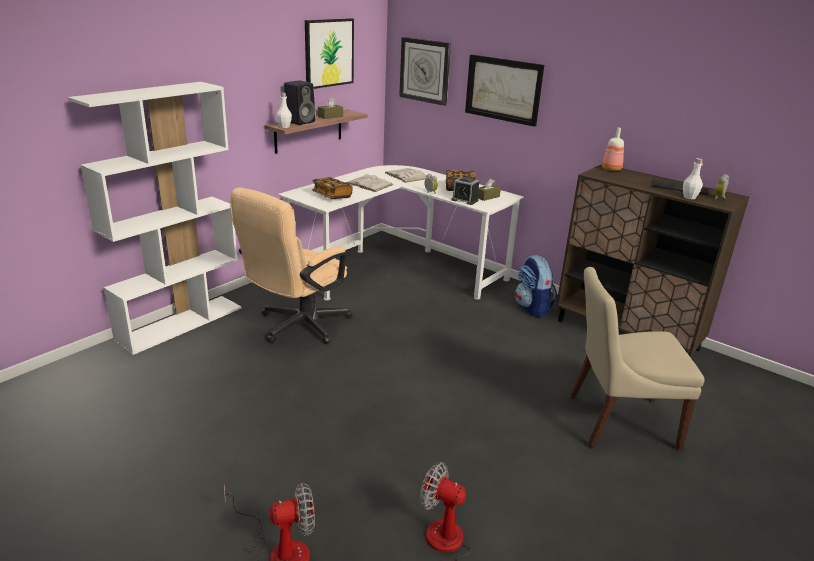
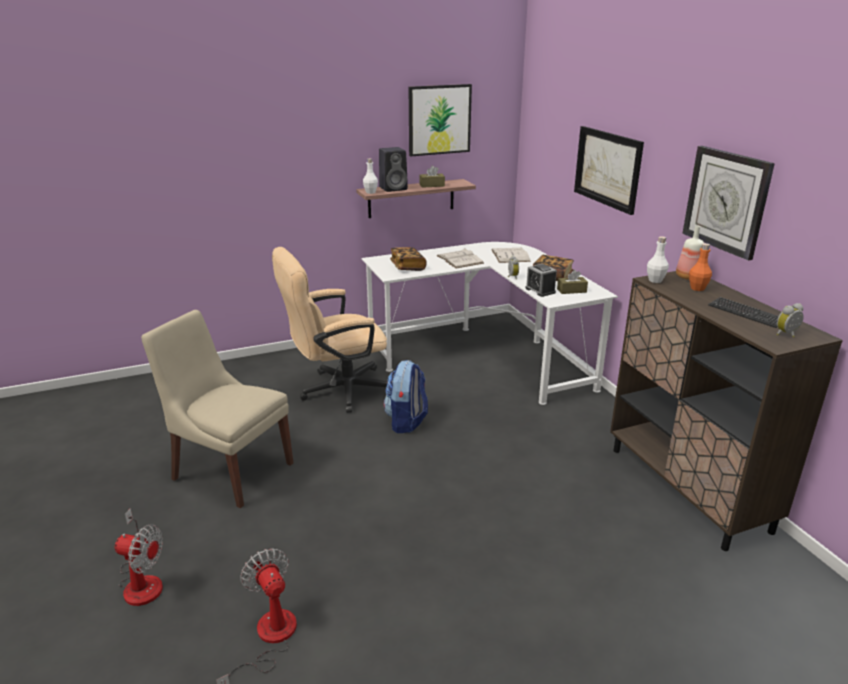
camera: 30 degrees right, 0 degrees up
white bookcase [68,82,242,355] -> none
wall clock [399,37,451,106] -> wall clock moved to [682,146,775,260]
backpack [515,255,557,318] -> backpack moved to [384,360,428,433]
beige chair [569,267,705,451] -> beige chair moved to [141,310,294,508]
white bottle [683,158,703,199] -> white bottle moved to [647,236,669,283]
none -> orange bottle [689,243,712,291]

